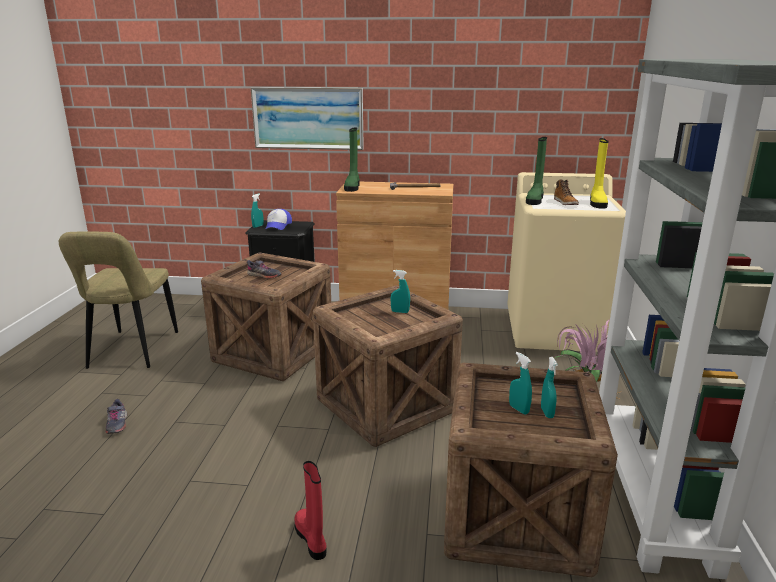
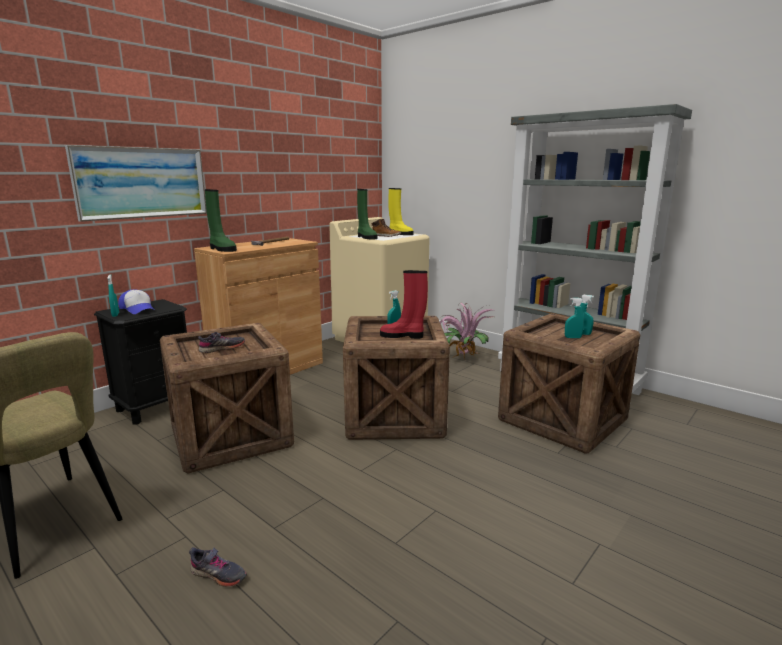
camera: 55 degrees left, 5 degrees down
red boot [294,461,327,560] -> red boot moved to [380,270,428,339]

